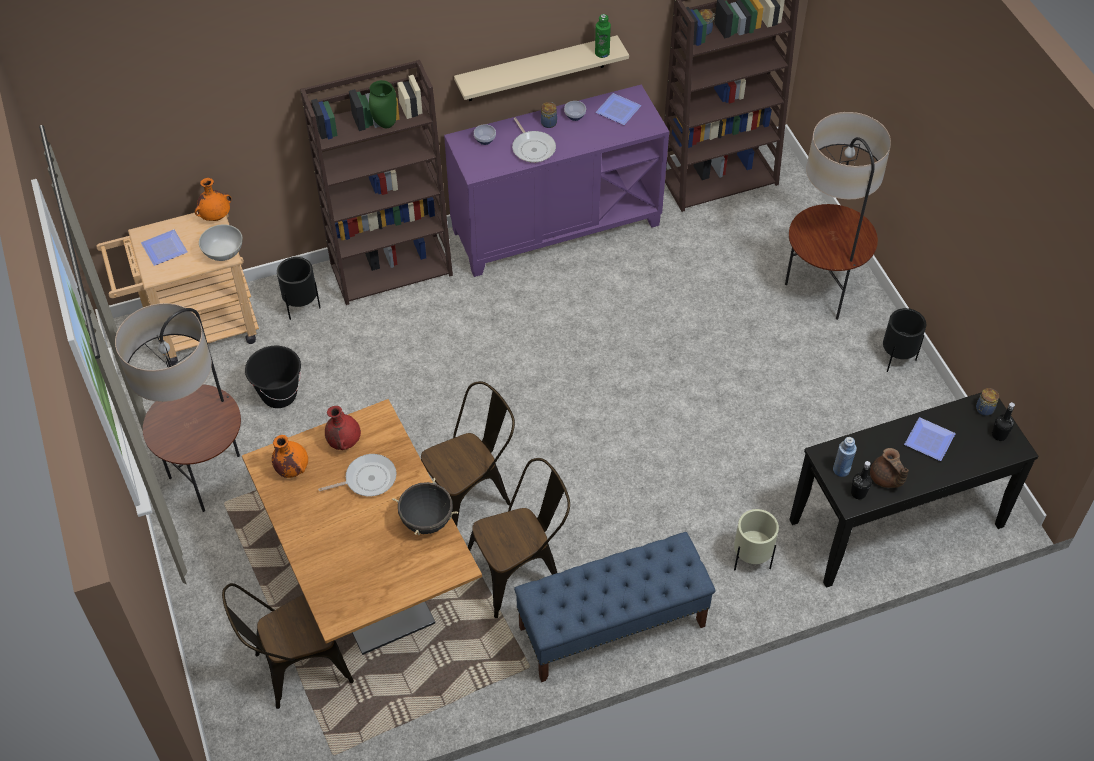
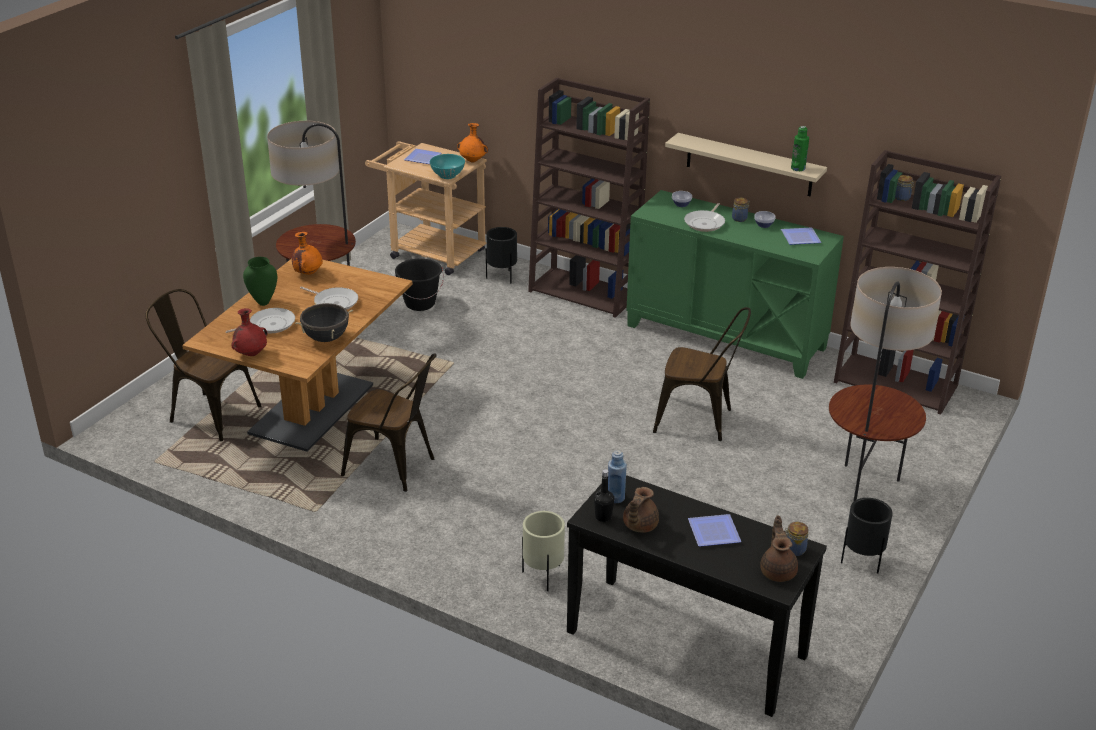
camera: 50 degrees right, 20 degrees down
white bowl [199,224,243,261] -> turquoise bowl [430,154,465,179]
red vase [325,406,361,450] -> red vase moved to [231,308,267,356]
green vase [369,80,397,128] -> green vase moved to [243,257,277,306]
brown chair [421,381,515,526] -> brown chair moved to [653,307,751,441]
purple cabinet [444,85,669,277] -> green cabinet [626,190,844,379]
blue bench [514,532,716,682] -> none
black bottle [992,402,1015,441] -> brown teapot [760,515,798,582]
none -> frying pan [226,308,295,333]

